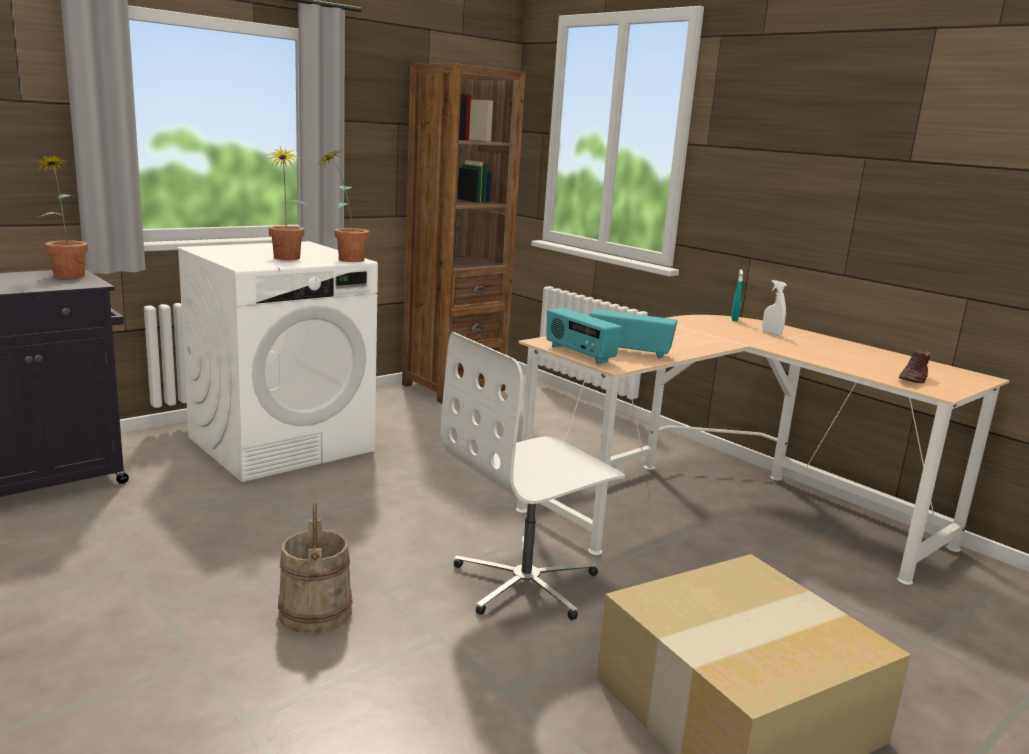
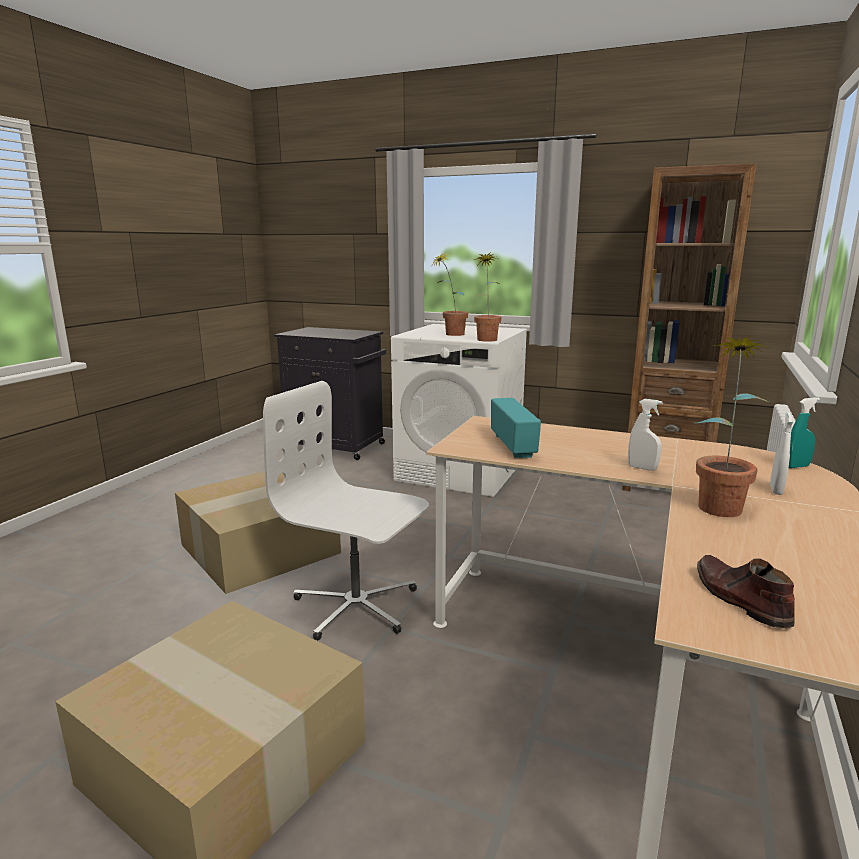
camera: 65 degrees right, 0 degrees up
potted plant [34,153,88,279] -> potted plant moved to [696,335,770,517]
beige bucket [278,503,353,634] -> cardboard box [175,471,341,594]
radio [547,308,622,364] -> none
brown shoe [898,351,930,383] -> brown shoe turned 60 degrees clockwise [697,555,795,628]
none -> white spray bottle [628,399,663,470]

